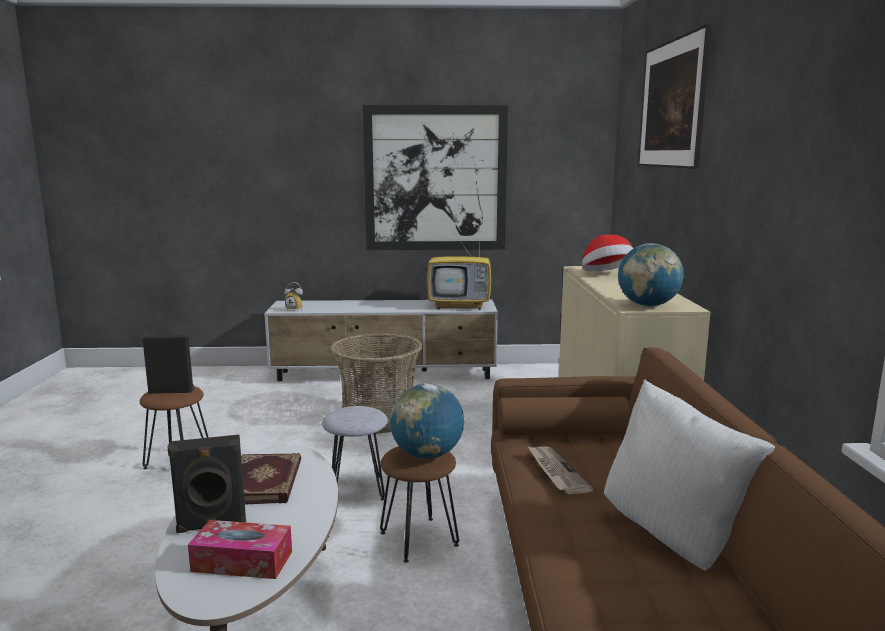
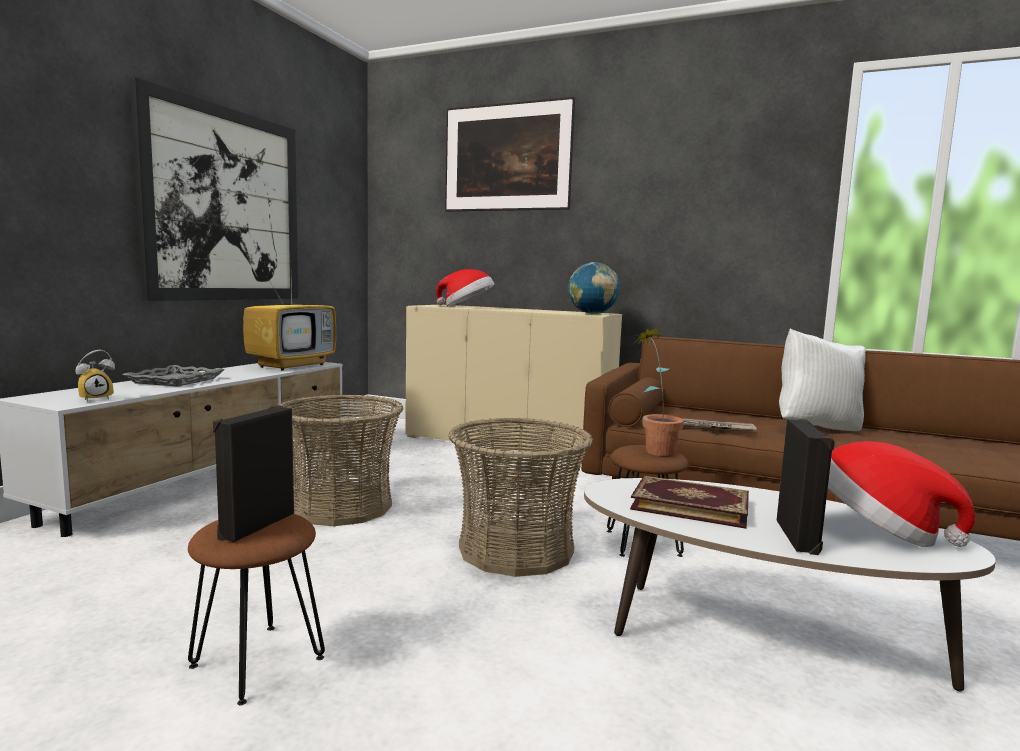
camera: 65 degrees left, 5 degrees down
tissue box [188,520,292,579] -> hat [828,441,975,547]
grey stool [322,406,388,501] -> basket [448,417,593,577]
globe [390,383,464,459] -> potted plant [633,326,684,456]
none -> grey tray [122,365,225,387]

